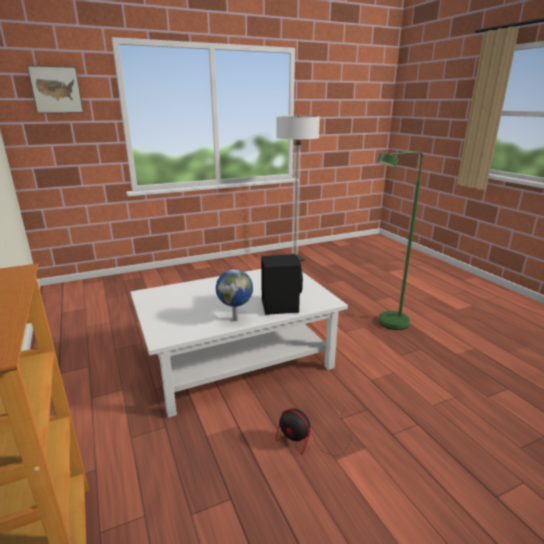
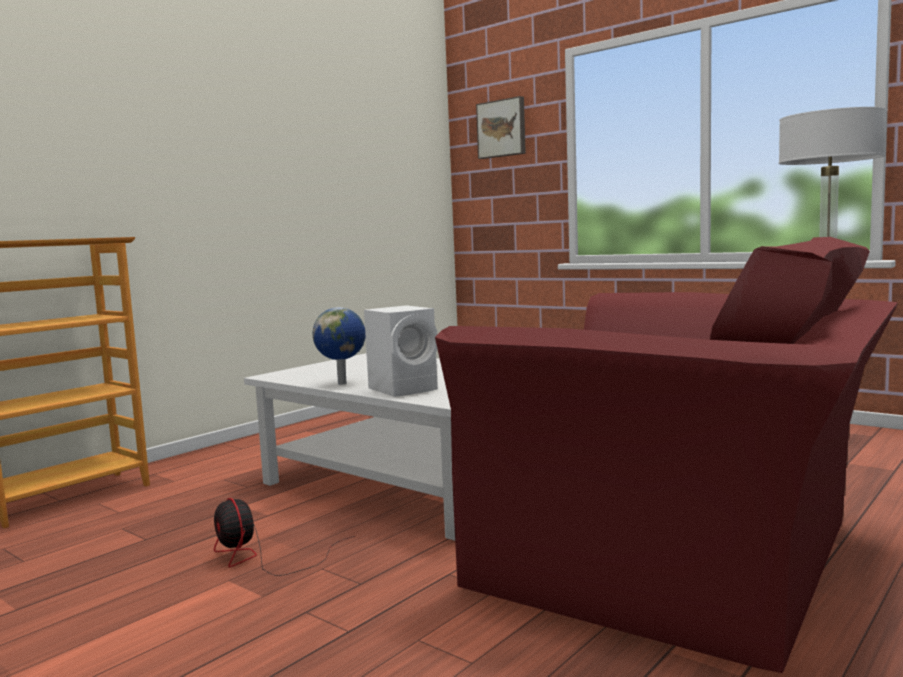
camera: 65 degrees right, 15 degrees down
black speaker [261,254,303,315] -> white speaker [364,305,438,397]
fan [276,408,352,456] -> fan turned 45 degrees counterclockwise [214,498,355,576]
green floor lamp [377,151,423,330] -> red armchair [435,237,898,673]

